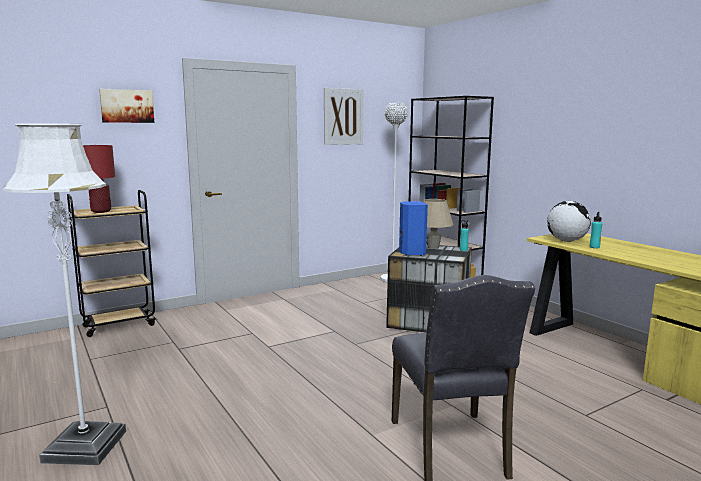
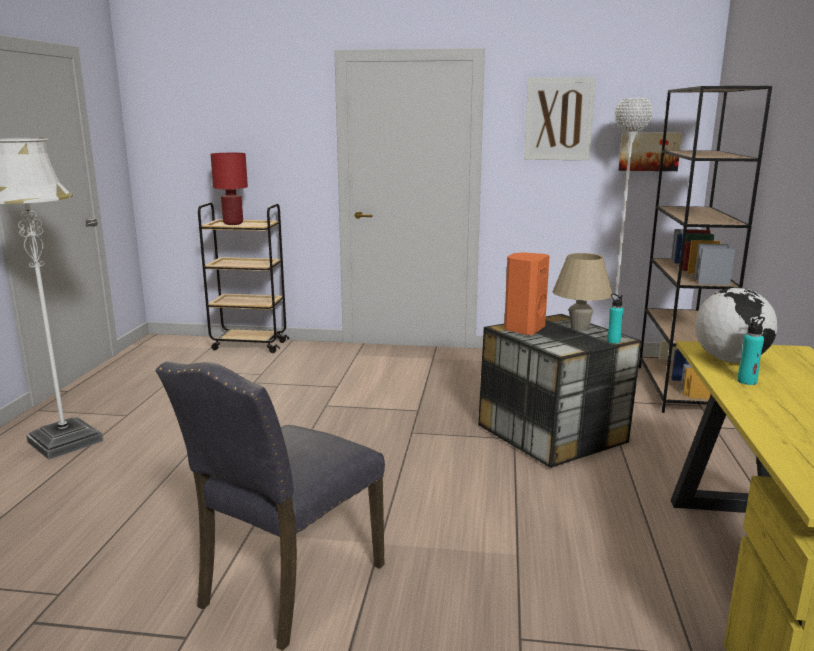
camera: 40 degrees right, 5 degrees up
picture [99,89,154,123] -> picture moved to [619,132,682,171]
blue speaker [399,201,428,255] -> orange speaker [504,252,550,335]

